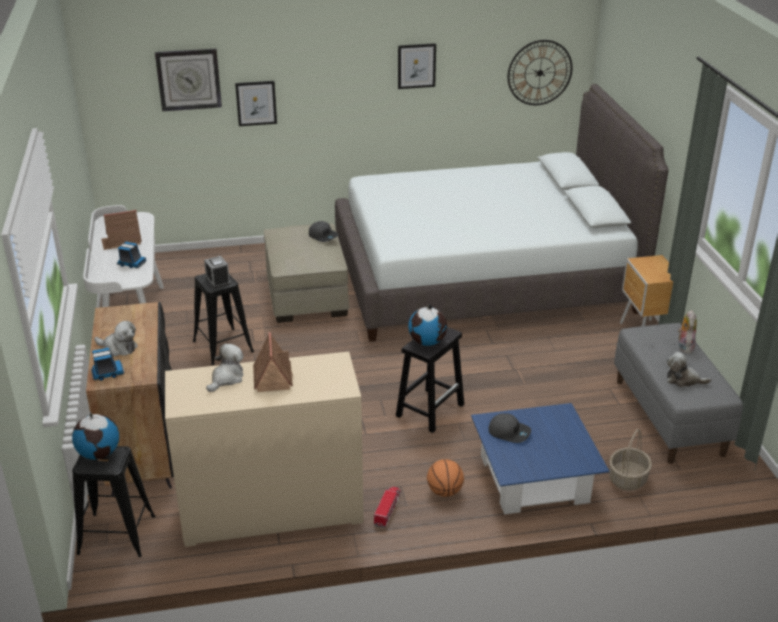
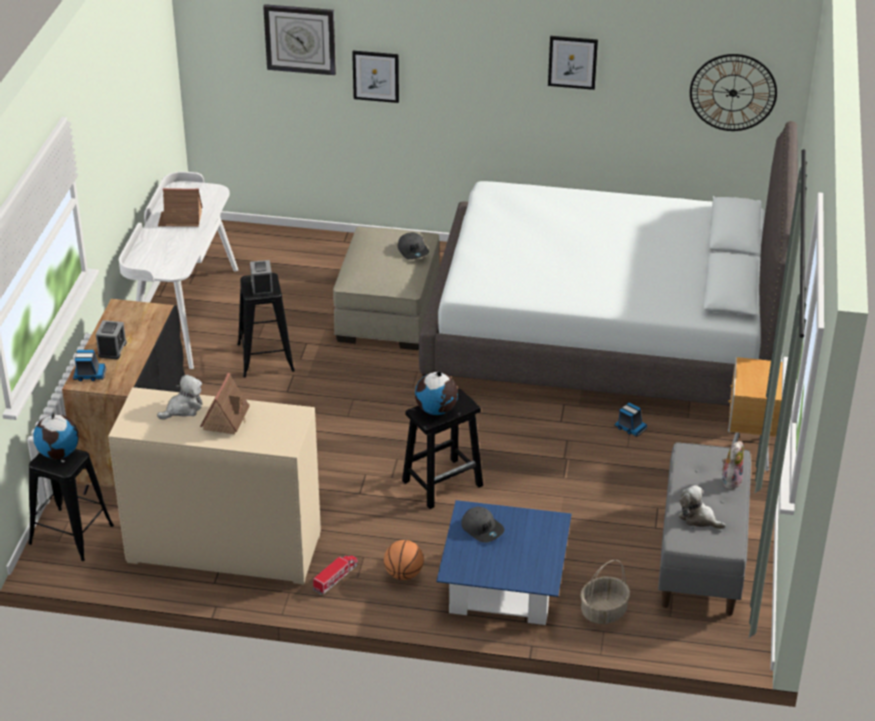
camera: 20 degrees right, 5 degrees up
plush toy [94,321,138,357] -> alarm clock [96,320,127,359]
toy truck [117,242,147,268] -> toy truck moved to [614,402,647,437]

